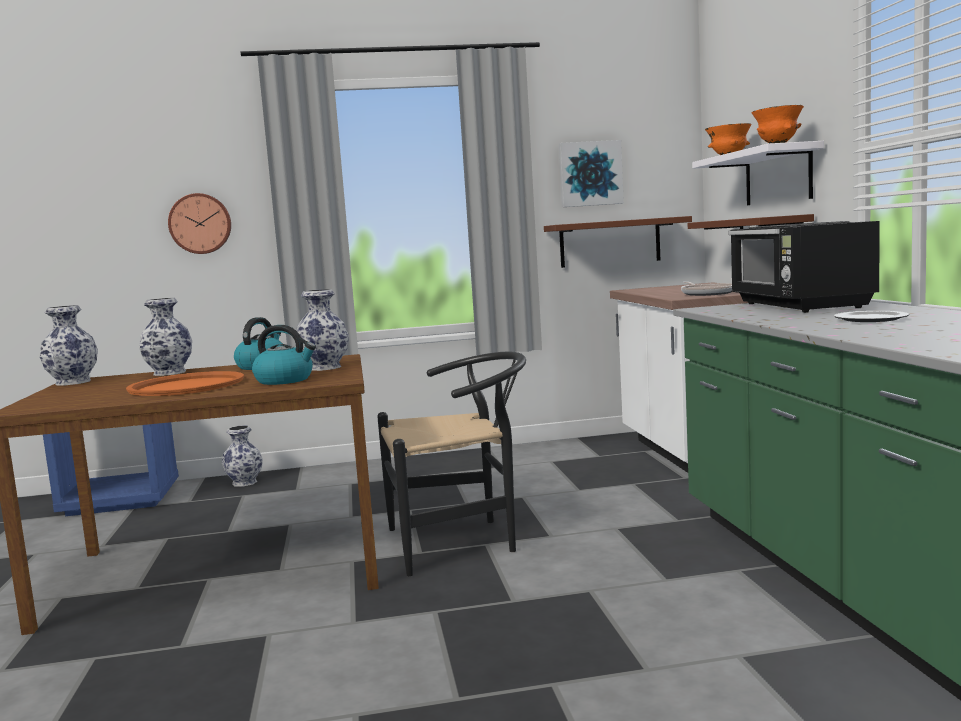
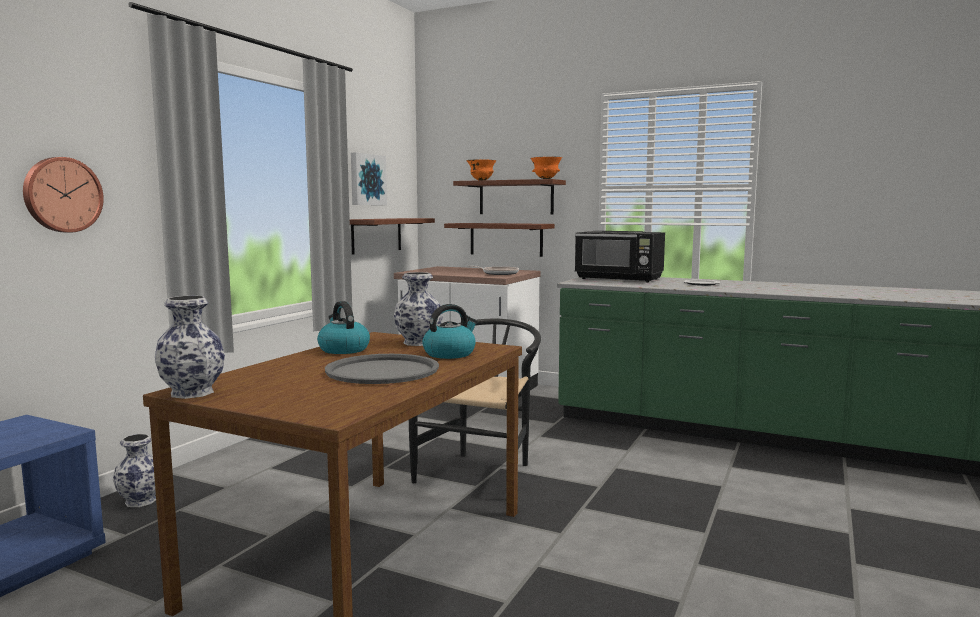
camera: 55 degrees left, 0 degrees up
orange tray [126,371,244,396] -> grey tray [325,354,439,384]
vase [139,298,192,376] -> none
white shelf [692,141,824,205] -> brown shelf [453,179,566,214]

